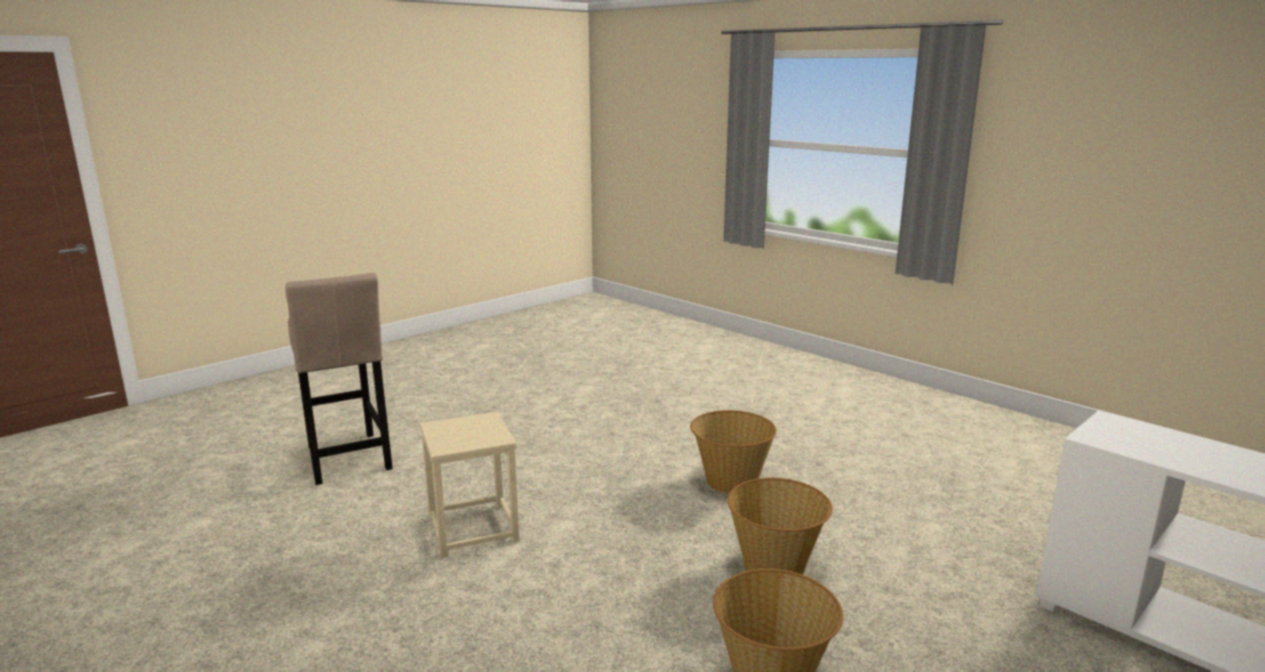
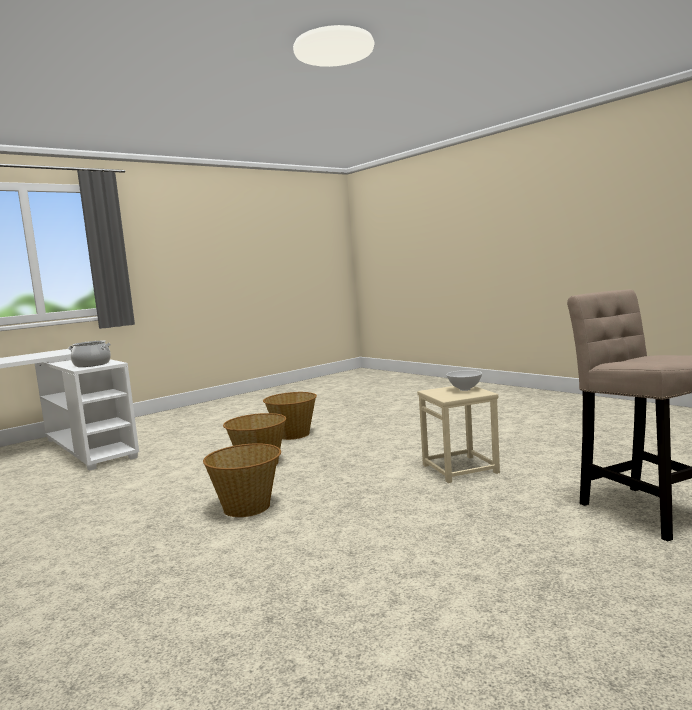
camera: 175 degrees left, 10 degrees down
none -> cooking pot [68,341,111,367]
none -> white bowl [446,370,482,391]

